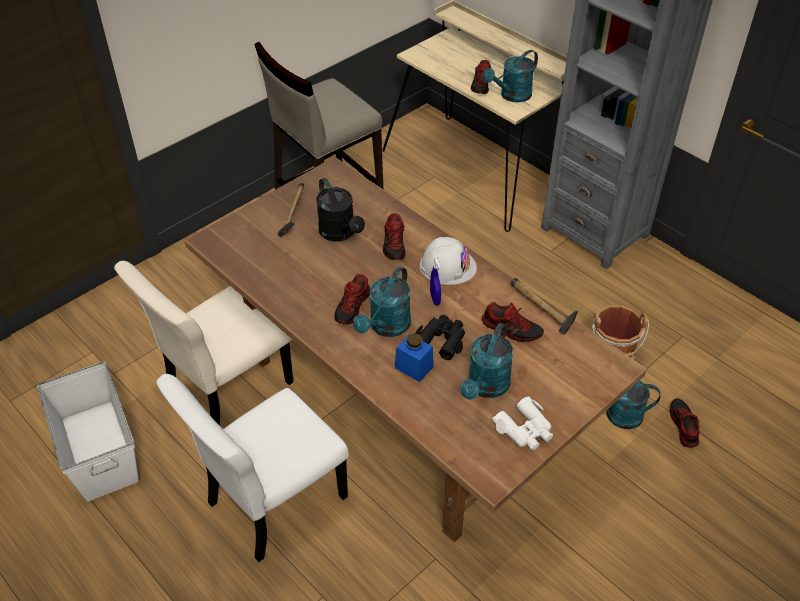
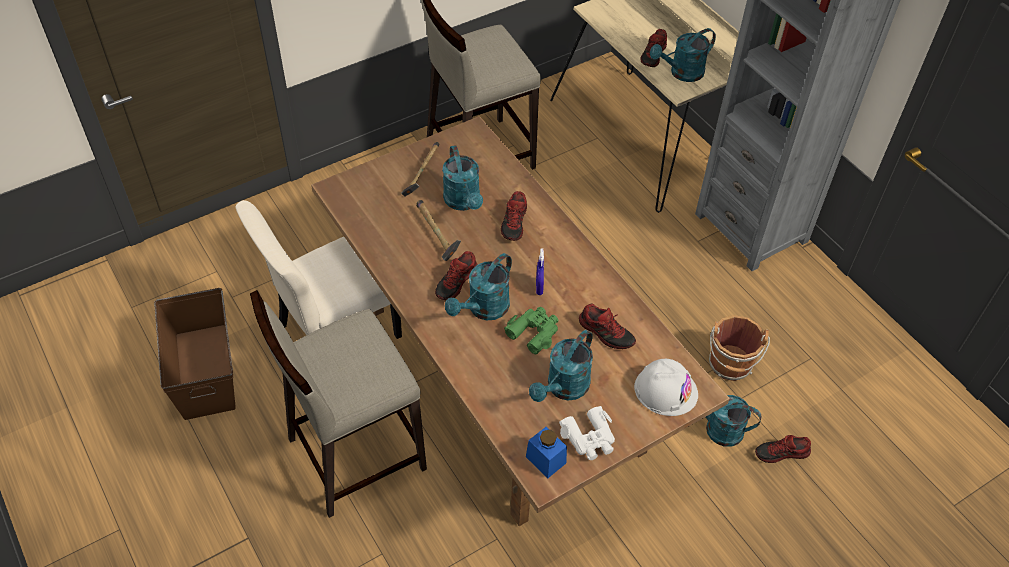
camera: 10 degrees right, 5 degrees up
white storage box [37,361,139,502] -> brown storage box [154,288,236,420]
white chair [156,374,349,562] -> beige stool [250,290,427,518]
black watering can [316,178,365,242] -> turquoise watering can [442,145,483,211]
blue jar [395,333,434,382] -> blue jar moved to [526,427,567,478]
black binoculars [415,315,465,360] -> green binoculars [504,307,559,354]
white hard hat [420,237,477,285] -> white hard hat moved to [634,359,698,416]
hammer [511,278,578,335] -> hammer moved to [416,200,461,261]
shoe [670,398,699,447] -> shoe turned 105 degrees counterclockwise [755,435,811,463]

